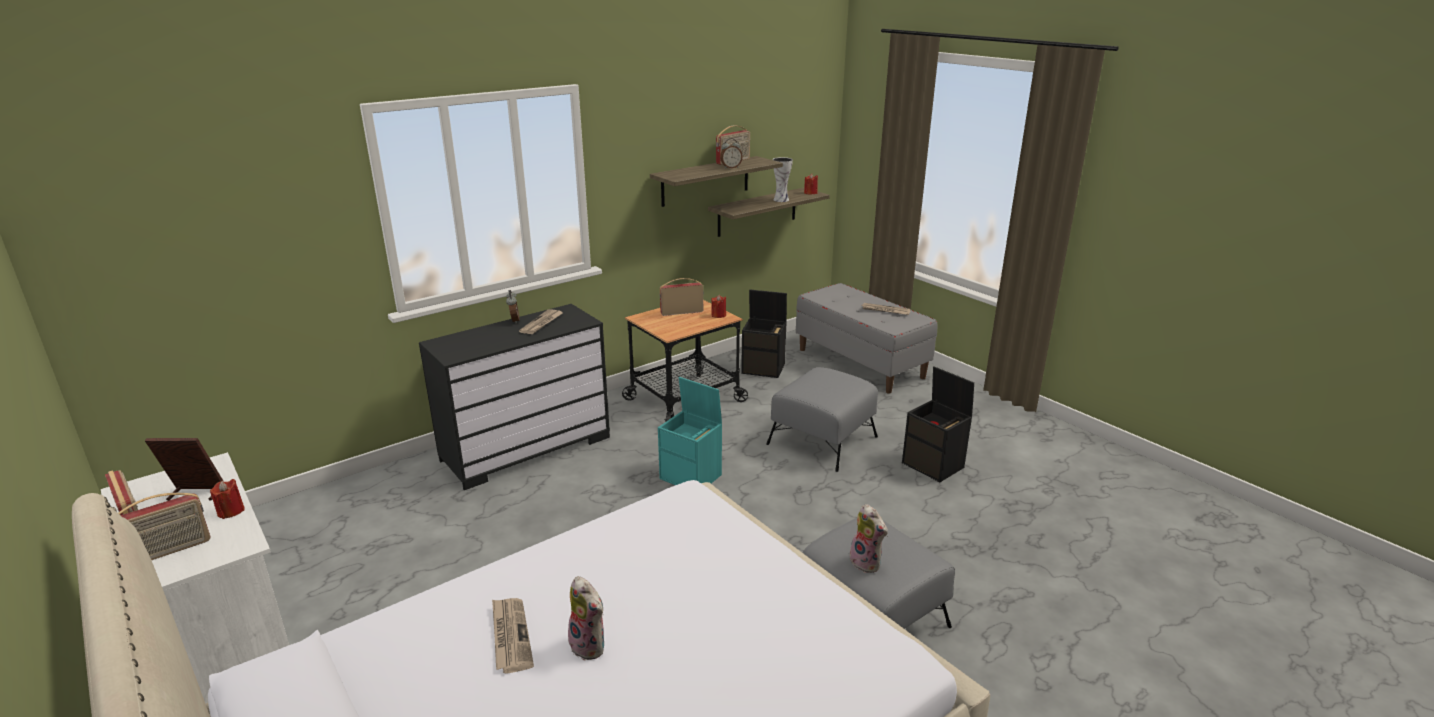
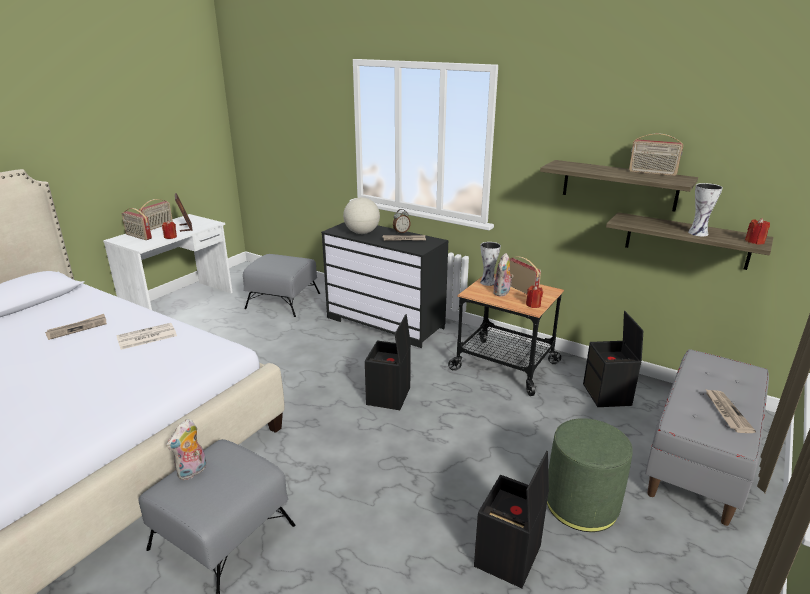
camera: 70 degrees right, 0 degrees up
plush toy [568,576,604,660] -> plush toy moved to [493,253,514,297]
turquoise storage box [658,377,722,485] -> black storage box [365,314,411,410]
alarm clock [720,138,743,169] -> none
grey ottoman [766,367,878,472] -> grey ottoman moved to [243,254,320,317]
none -> newspaper [116,323,177,350]
none -> globe [343,197,380,234]
none -> vase [480,242,501,286]
none -> green ottoman [547,418,633,532]

